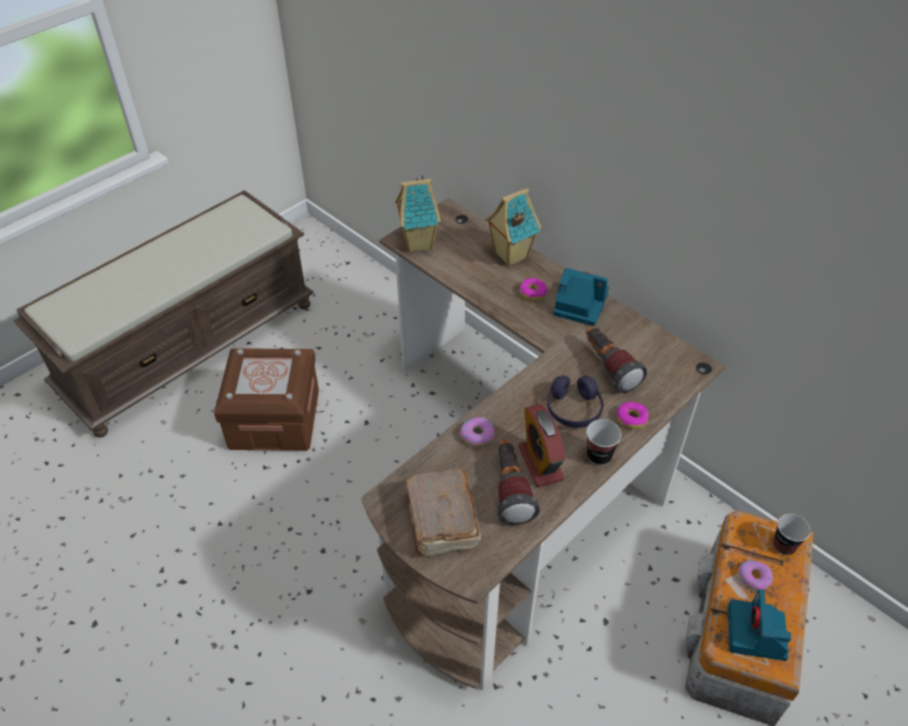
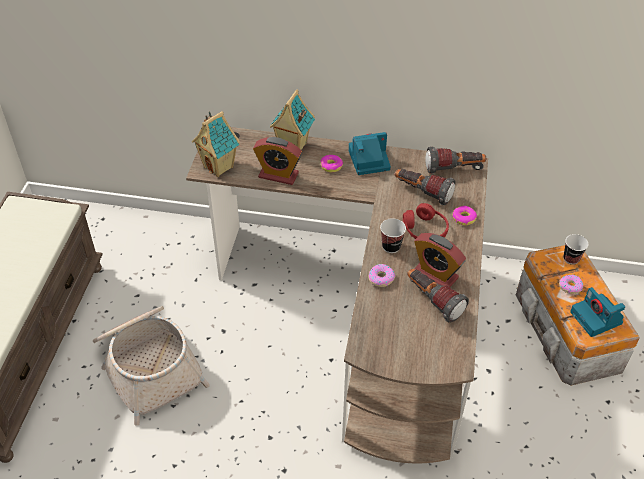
camera: 35 degrees left, 0 degrees up
brown storage box [214,348,319,451] -> basket [93,306,210,426]
brown book [403,468,481,558] -> none
purple headphones [547,375,604,428] -> red headphones [403,203,449,239]
cup [586,419,621,465] -> cup moved to [380,218,406,253]
none -> alarm clock [253,137,302,185]
none -> flashlight [425,146,486,174]

